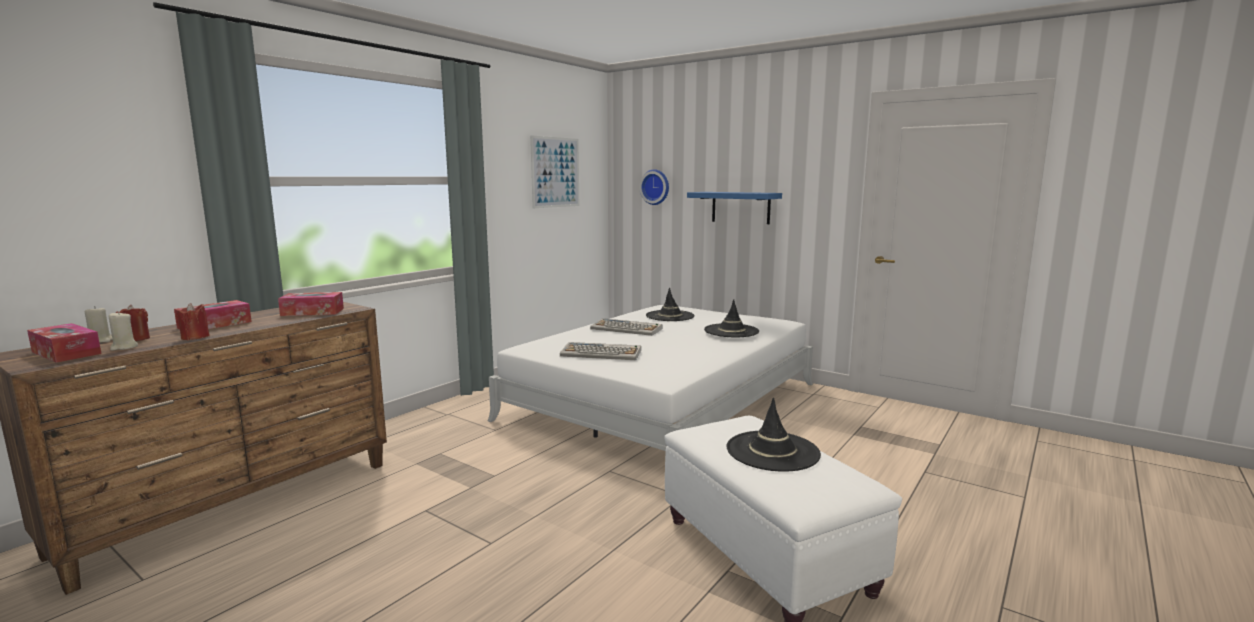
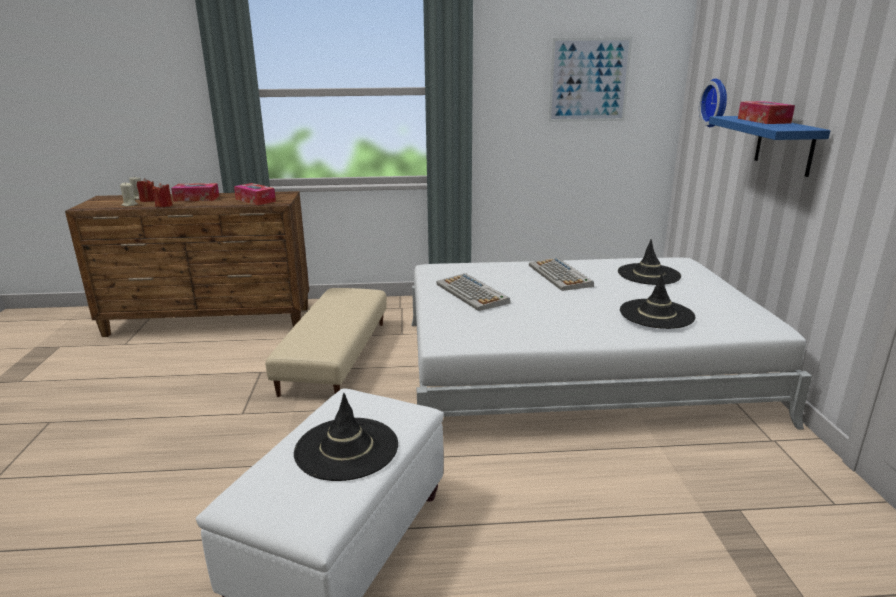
camera: 50 degrees right, 10 degrees up
tissue box [27,323,101,363] -> tissue box moved to [738,101,795,124]
none -> beige ottoman [265,288,387,397]

